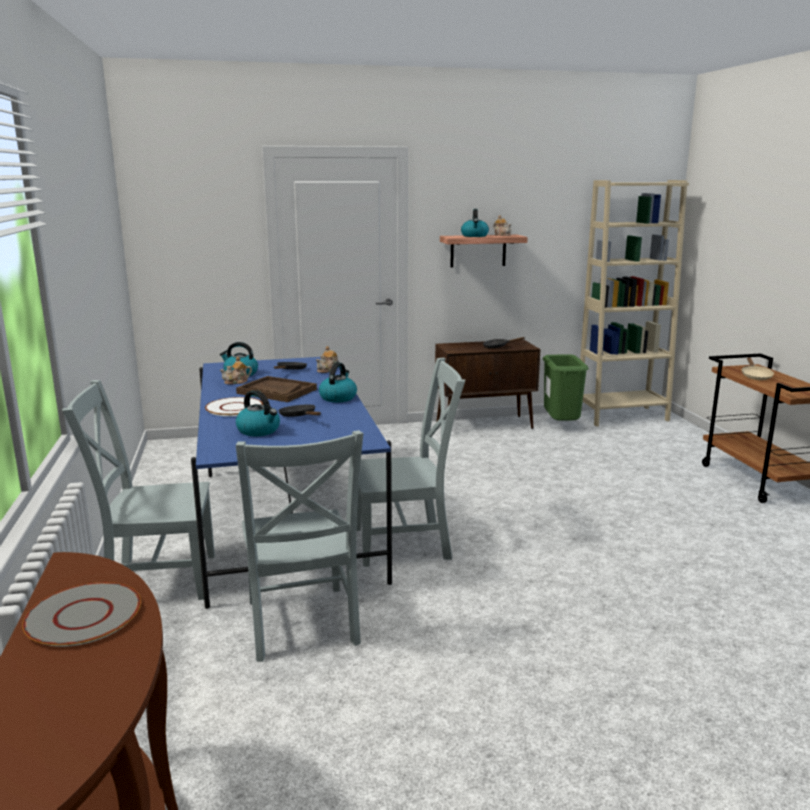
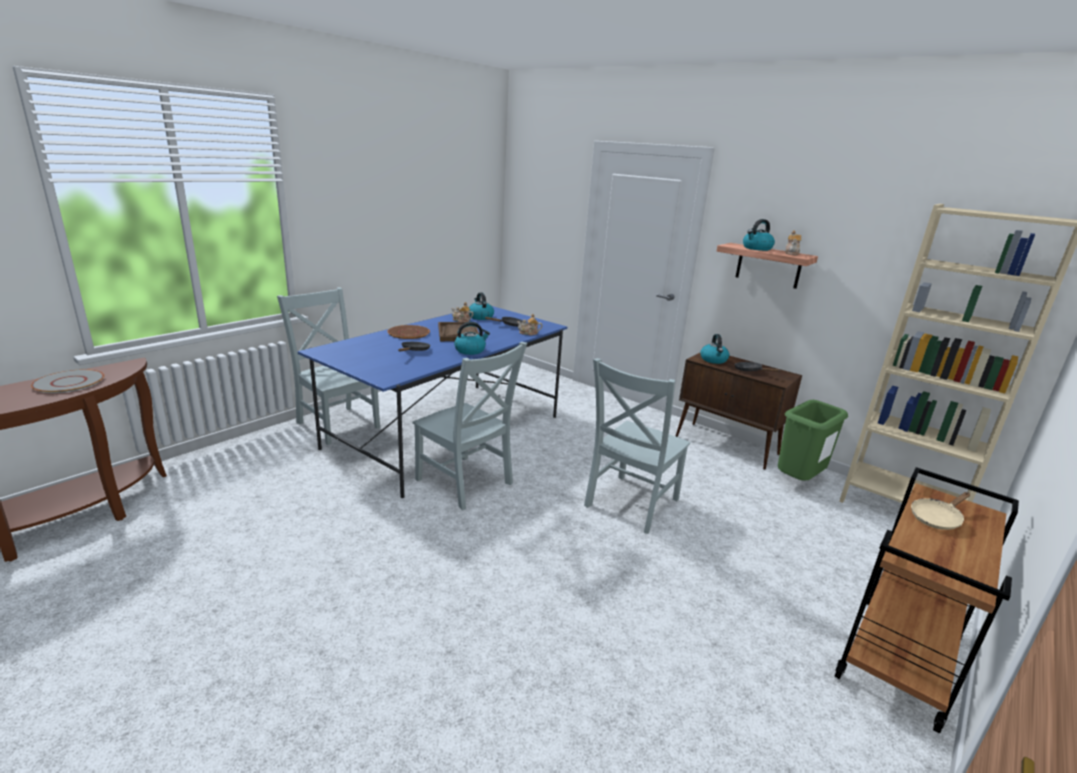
camera: 50 degrees right, 5 degrees up
white plate [205,397,263,416] -> brown plate [387,325,430,339]
kettle [236,390,280,436] -> kettle moved to [700,334,729,364]
grey chair [236,430,363,662] -> grey chair moved to [584,358,690,534]

